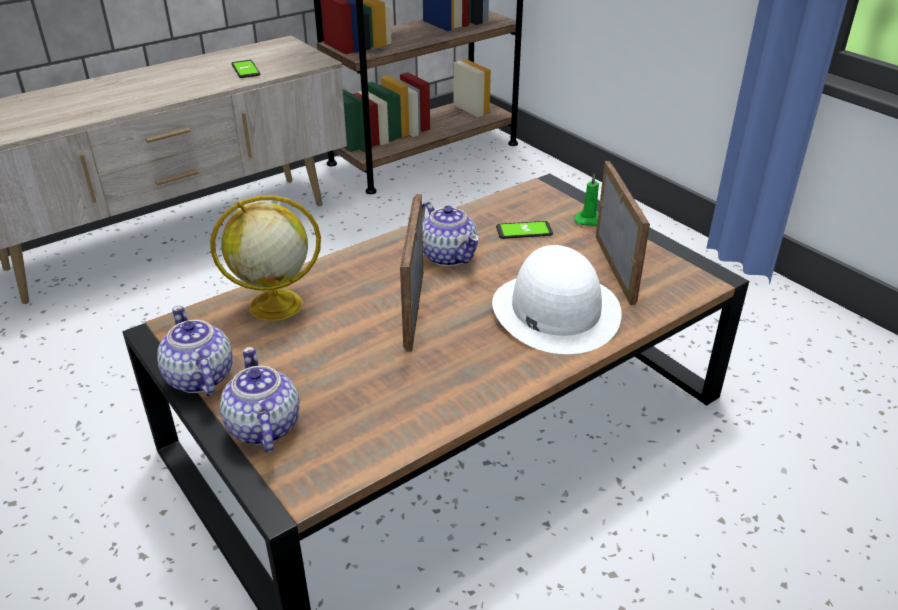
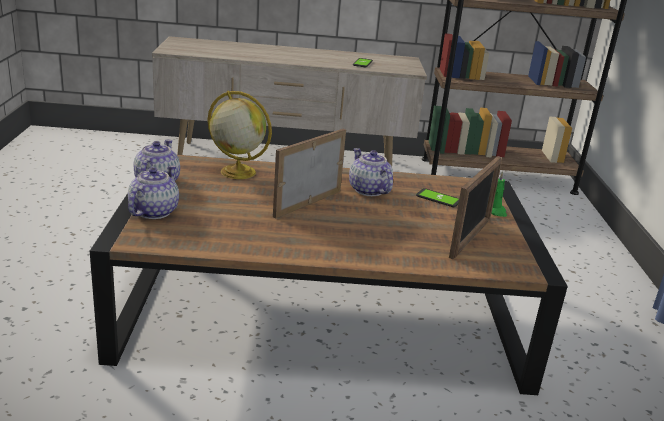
camera: 35 degrees right, 10 degrees down
teapot [422,202,480,267] -> teapot turned 150 degrees clockwise [349,148,393,196]
white hat [492,245,622,354] -> none

